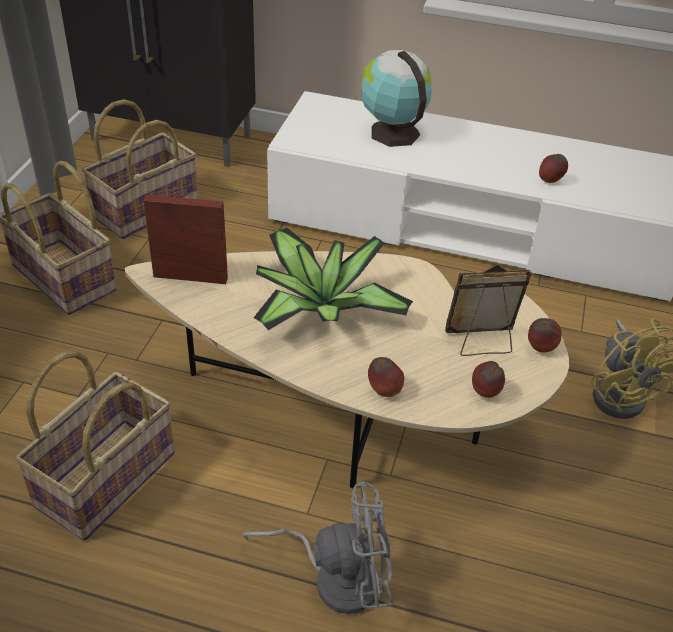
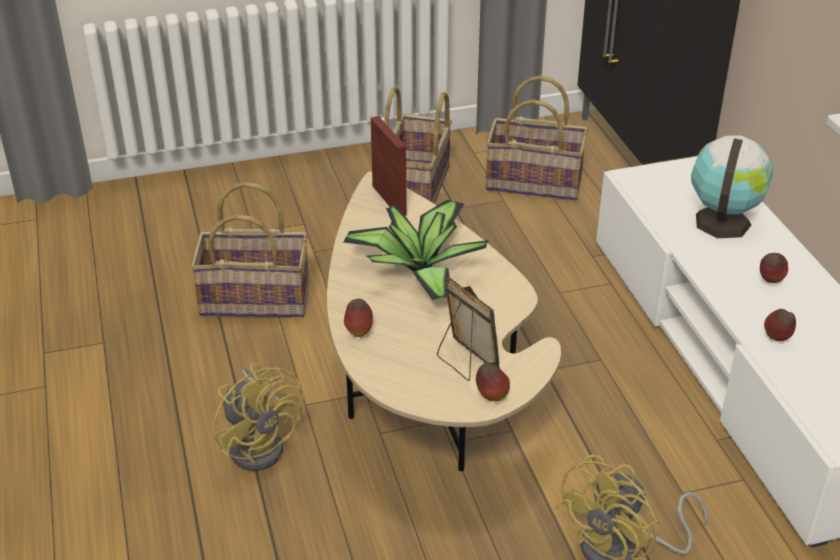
camera: 60 degrees right, 5 degrees down
grey fan [243,481,393,614] -> yellow fan [213,363,303,471]
apple [472,361,505,398] -> apple moved to [760,253,788,283]

